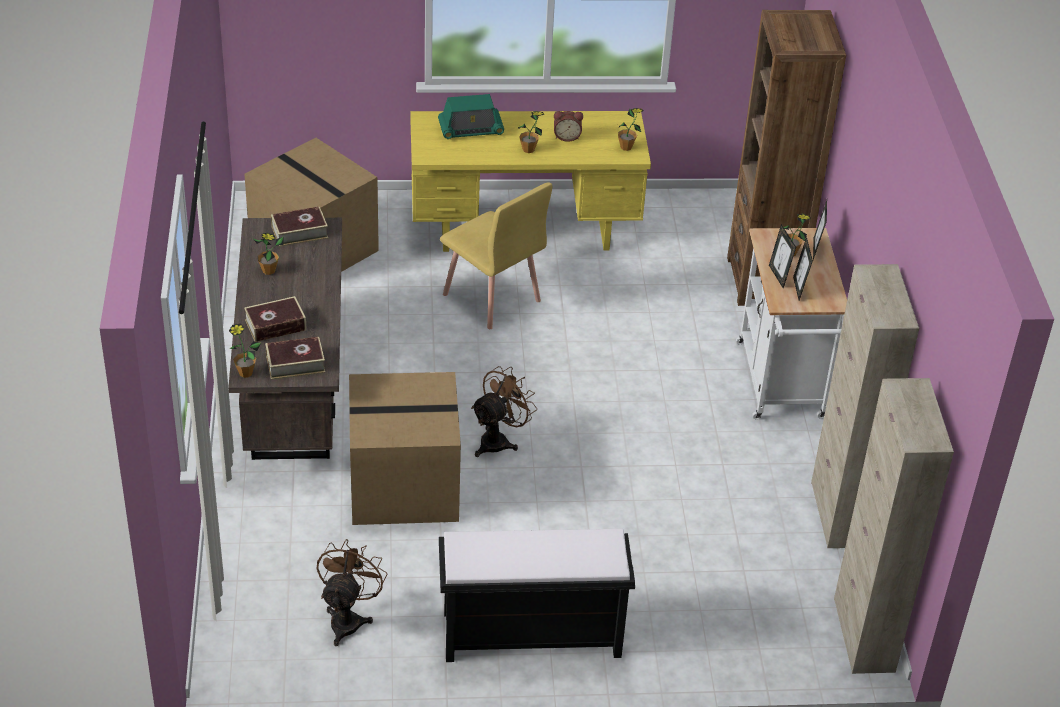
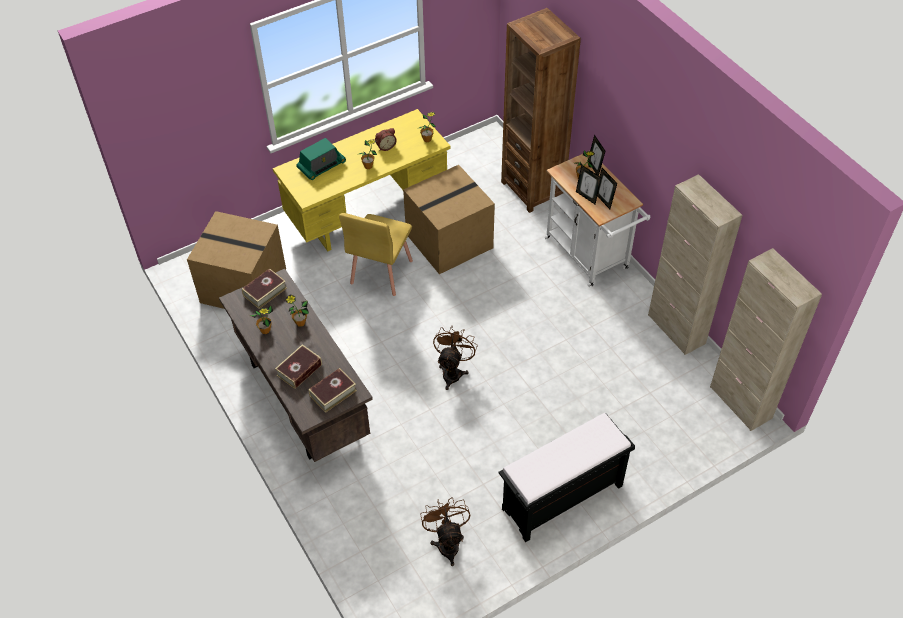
camera: 25 degrees left, 10 degrees up
potted plant [229,323,261,378] -> potted plant moved to [286,294,309,327]
cardboard box [349,372,461,525] -> cardboard box moved to [403,165,495,274]
yellow chair [440,182,553,329] -> yellow chair turned 90 degrees clockwise [339,213,413,296]

